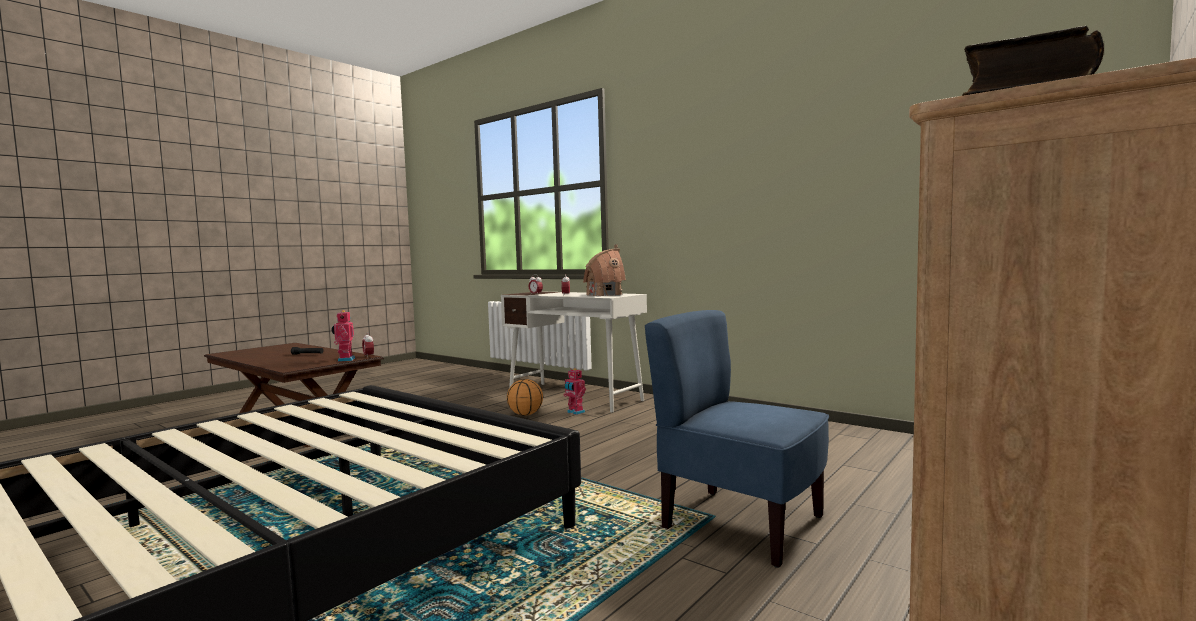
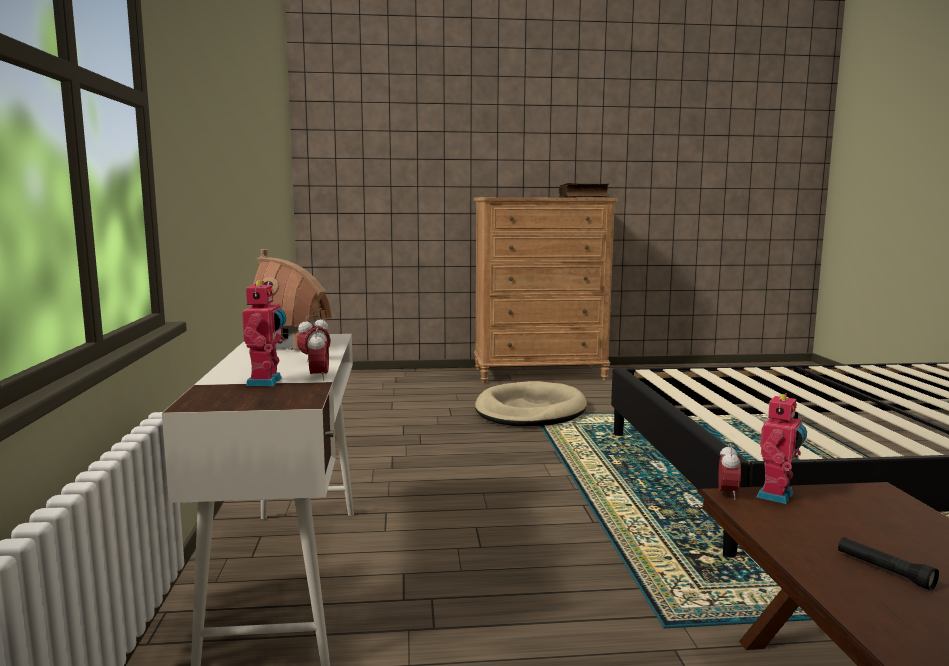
camera: 135 degrees left, 5 degrees up
basketball [507,379,543,416] -> none
toy robot [564,368,586,415] -> toy robot moved to [242,281,286,386]
blue chair [645,310,829,568] -> beige dog bed [475,381,587,426]

